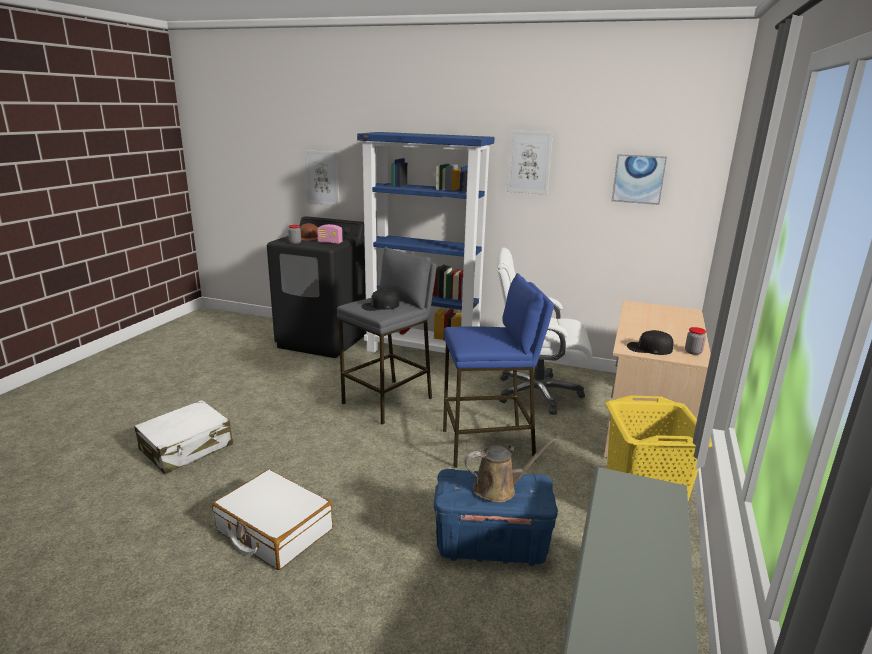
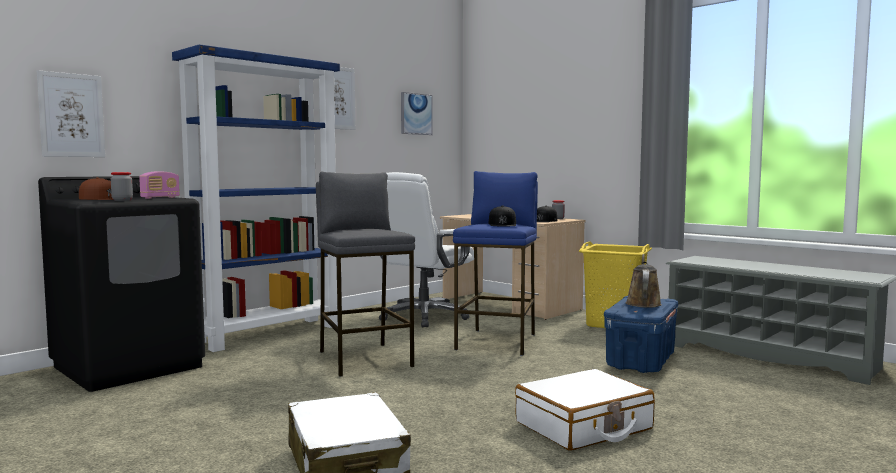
camera: 65 degrees left, 15 degrees down
black cap [361,289,400,311] -> black cap moved to [488,206,516,227]

